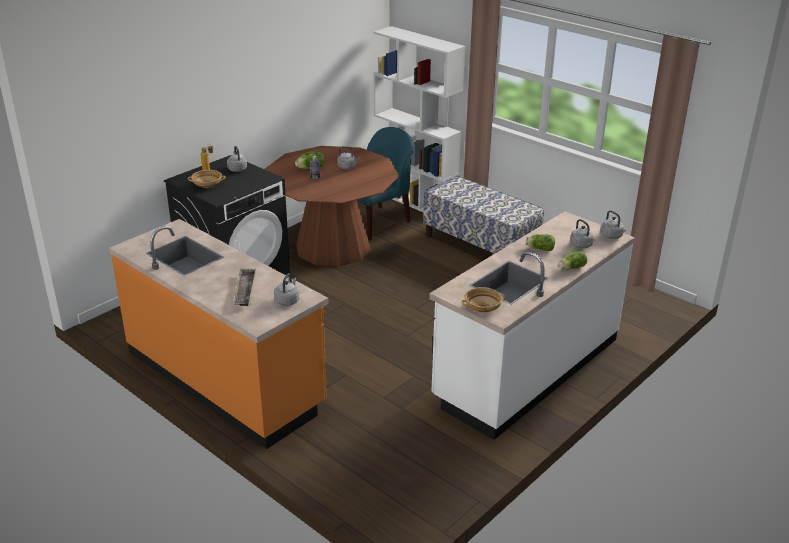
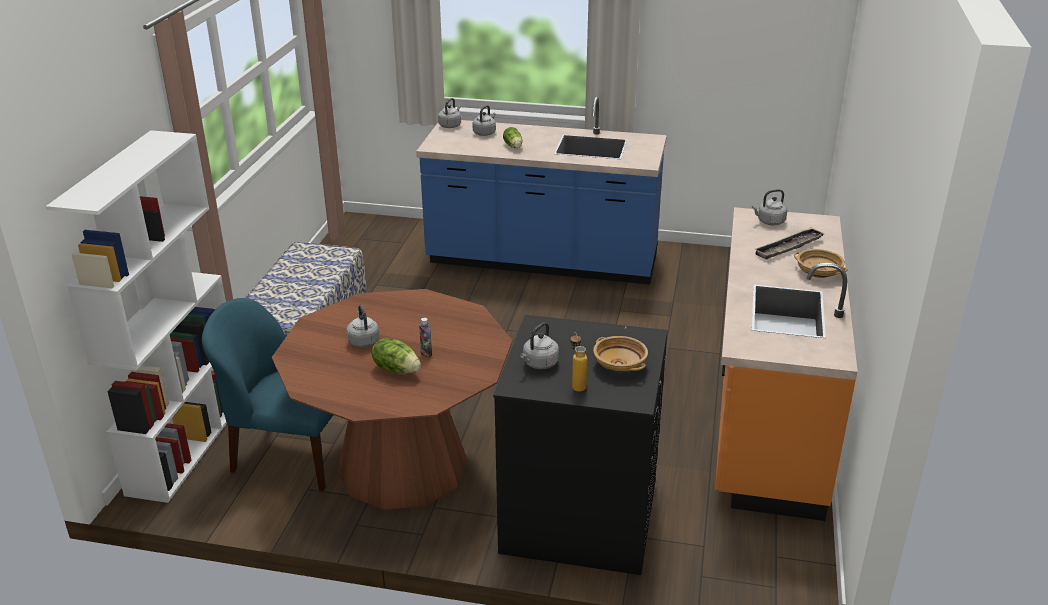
camera: 120 degrees left, 0 degrees up
white counter [429,211,635,440] -> blue counter [416,97,667,284]
beige bowl [461,287,505,312] -> beige bowl moved to [794,249,848,278]
lettuce [559,251,587,269] -> none

